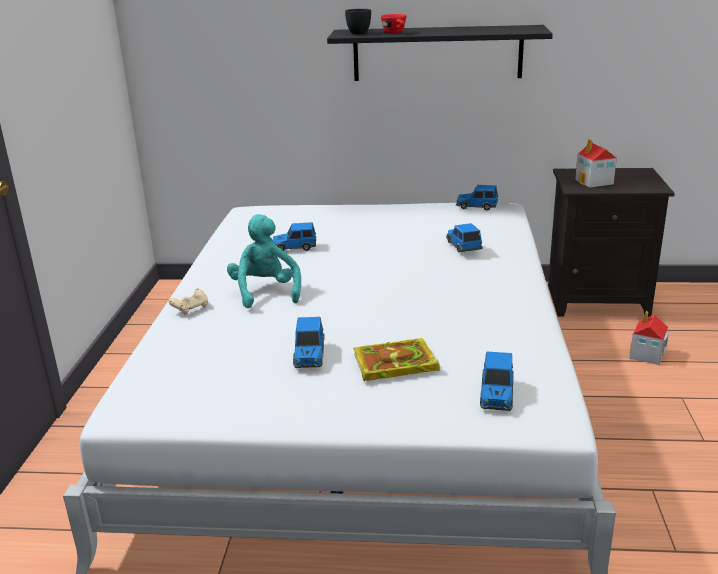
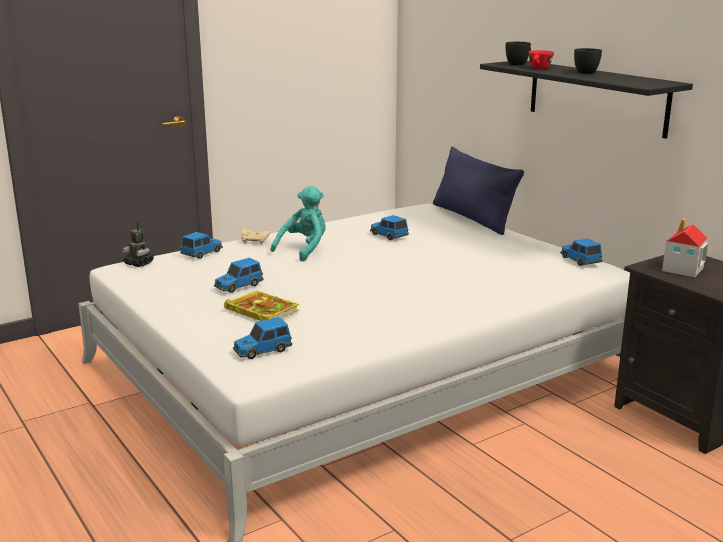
camera: 50 degrees right, 5 degrees down
toy car [446,223,483,252] -> toy car moved to [180,232,223,259]
toy house [629,311,669,365] -> none
none -> toy robot [122,221,154,267]
none -> blue pillow [433,147,524,235]
none -> black cup [574,48,602,74]

